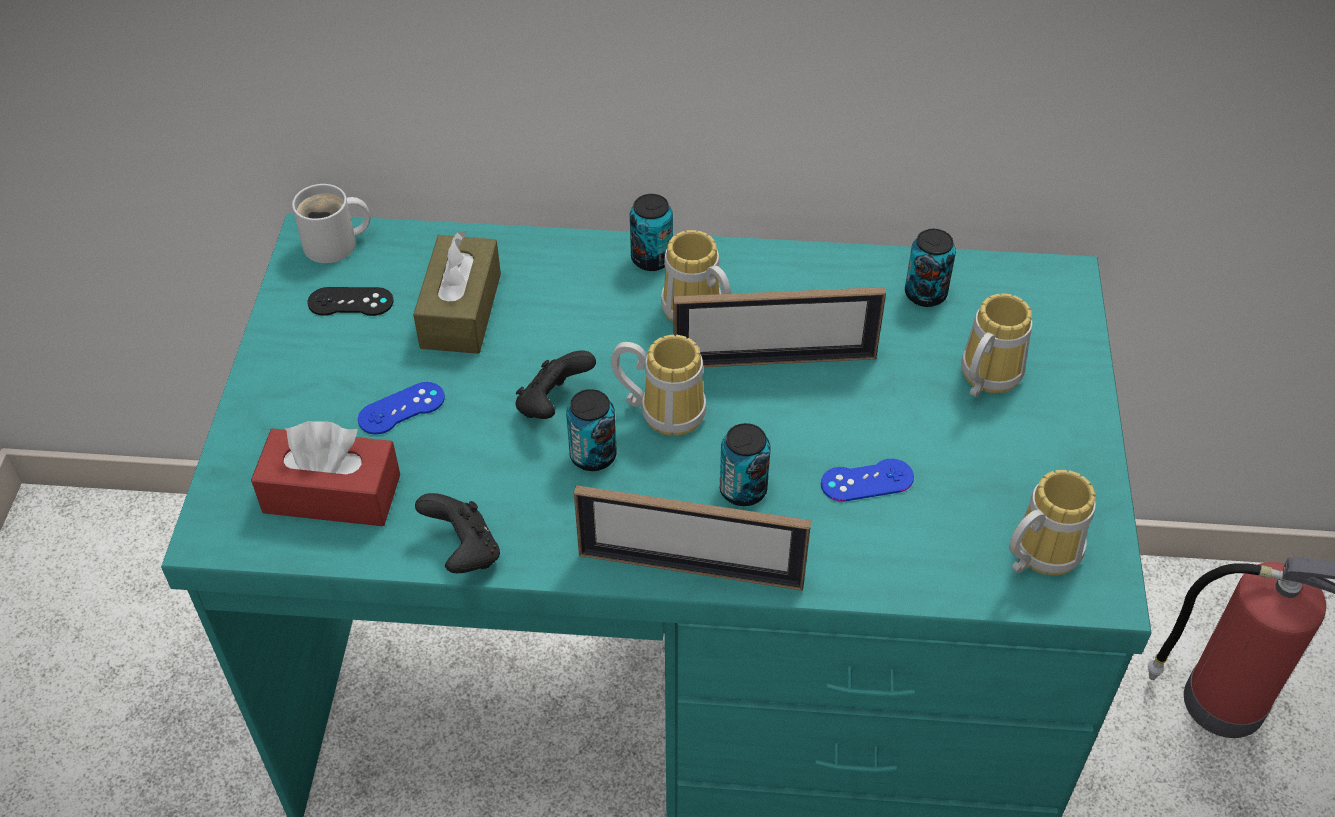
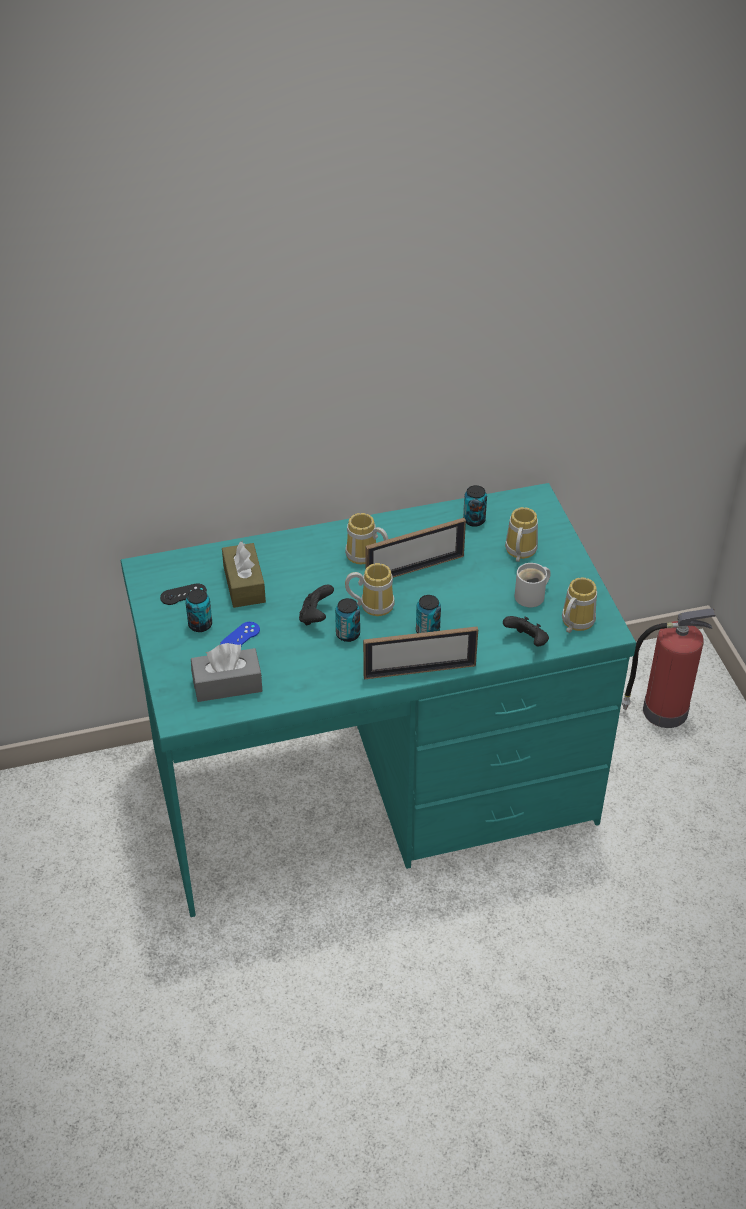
camera: 20 degrees left, 5 degrees down
red tissue box [251,421,400,526] -> grey tissue box [191,643,262,702]
white mug [292,184,371,263] -> white mug moved to [515,563,551,607]
black game controller [415,493,500,573] -> black game controller moved to [503,616,549,646]
can [630,194,673,271] -> can moved to [185,589,212,632]
blue game controller [821,459,914,502] -> none

